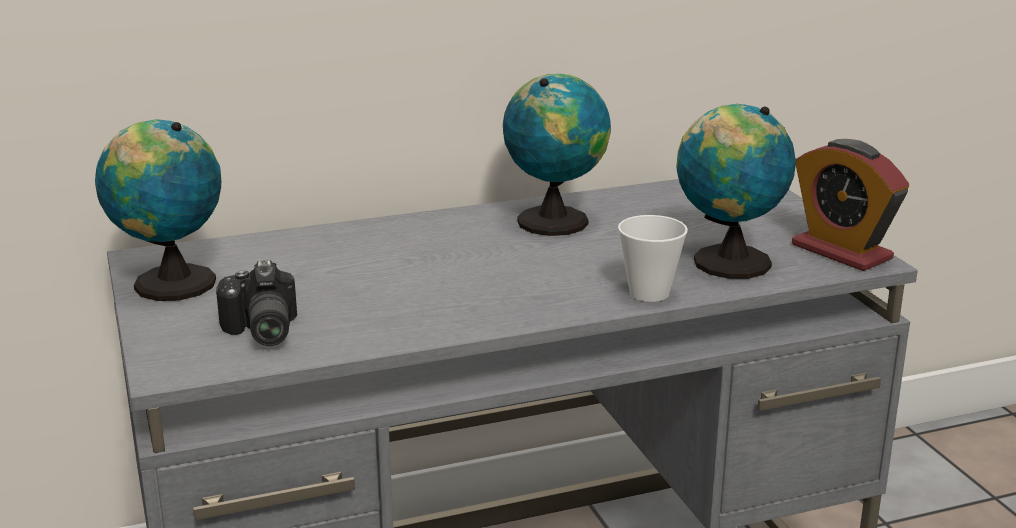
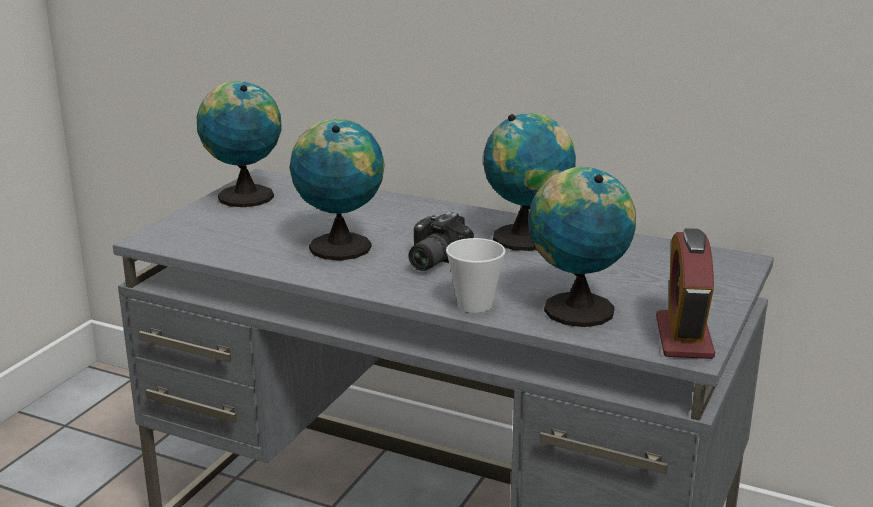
camera: 45 degrees right, 0 degrees up
camera [216,260,297,346] -> camera moved to [409,212,474,271]
none -> globe [290,119,385,260]

